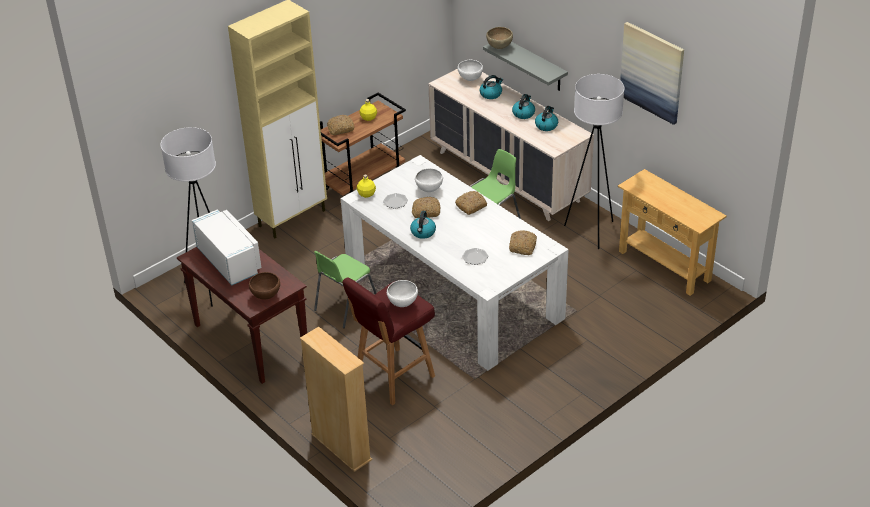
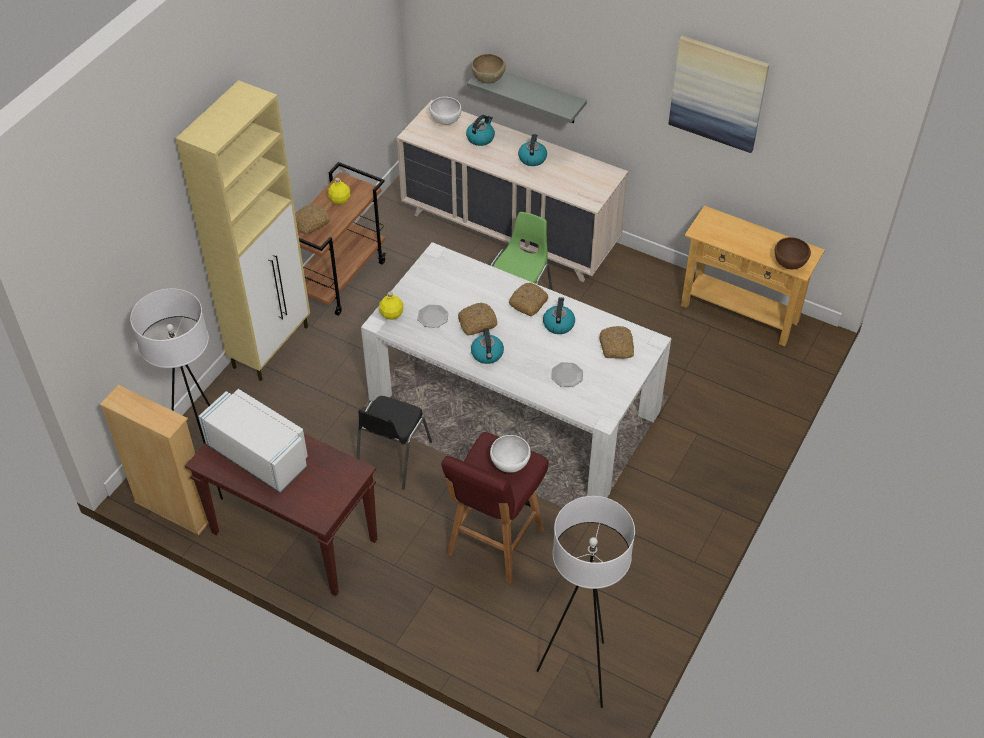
camera: 20 degrees left, 10 degrees up
brown bowl [249,272,280,299] -> brown bowl moved to [775,237,811,270]
beige bookcase [300,327,372,472] -> beige bookcase moved to [100,385,209,535]
green chair [314,251,376,328] -> black chair [357,396,432,490]
white bowl [415,168,443,192] -> none
kettle [535,106,558,131] -> kettle moved to [543,297,575,334]
white floor lamp [564,74,625,249] -> white floor lamp moved to [536,496,635,708]

